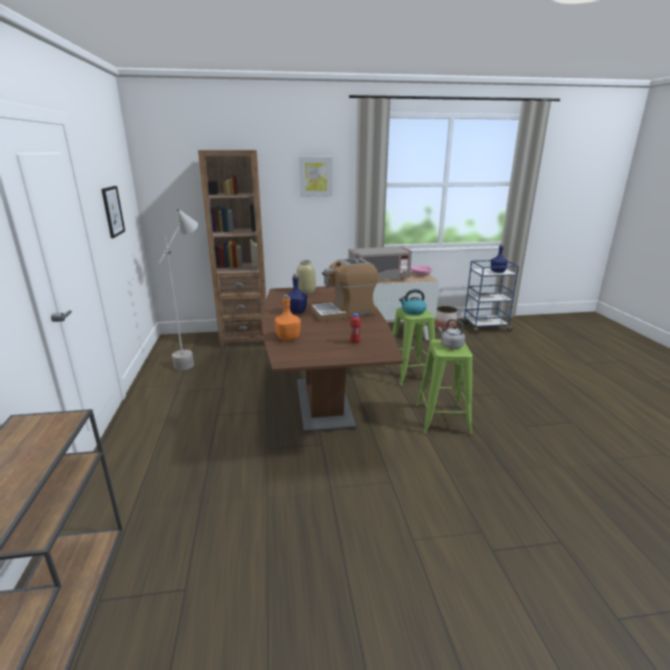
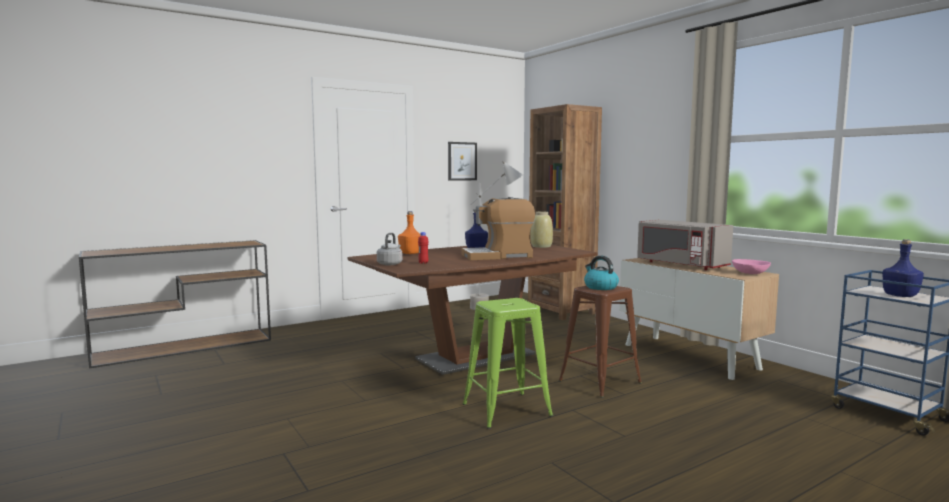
camera: 65 degrees right, 15 degrees down
picture [299,157,332,197] -> none
coffee machine [311,258,378,322] -> coffee machine turned 60 degrees counterclockwise [462,197,535,260]
green stool [385,307,435,386] -> brown stool [558,286,642,398]
planter [435,306,458,331] -> none
grey kettle [438,319,465,349] -> grey kettle moved to [377,233,403,265]

